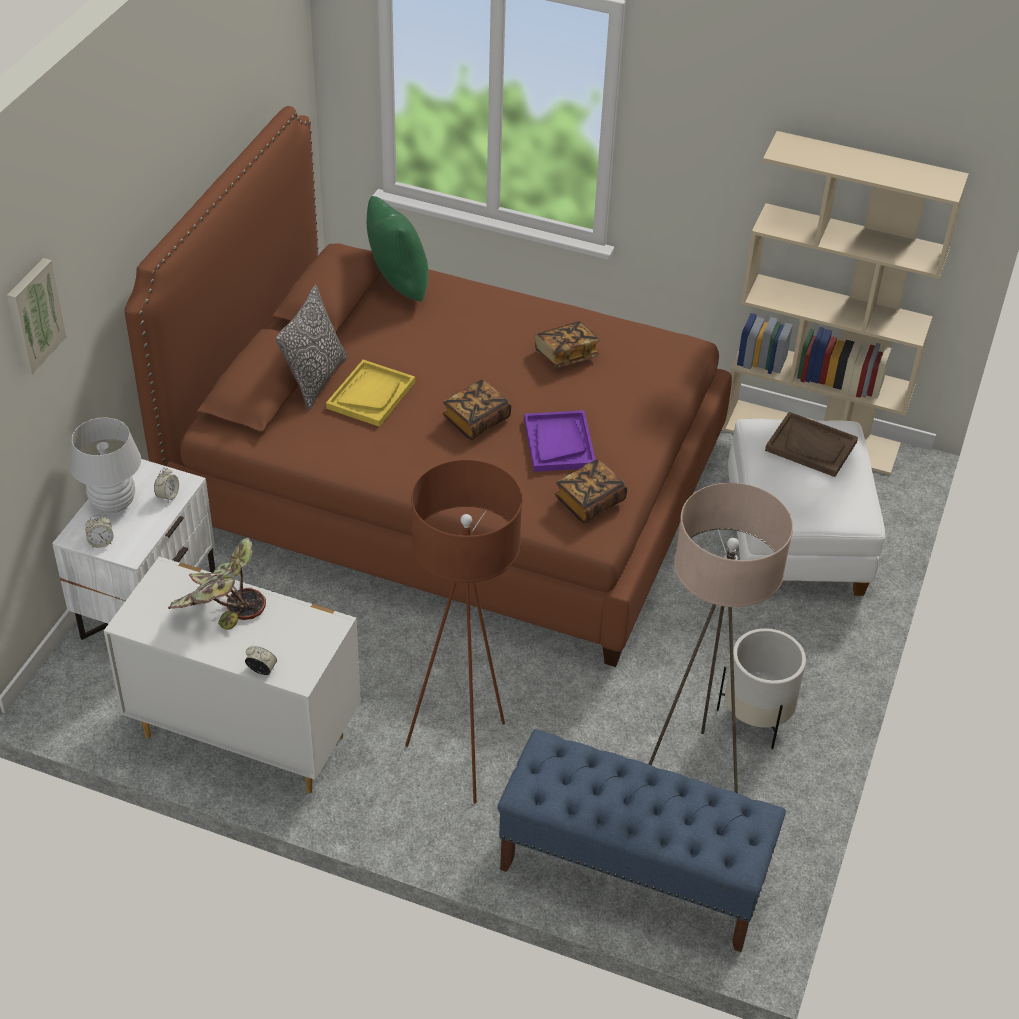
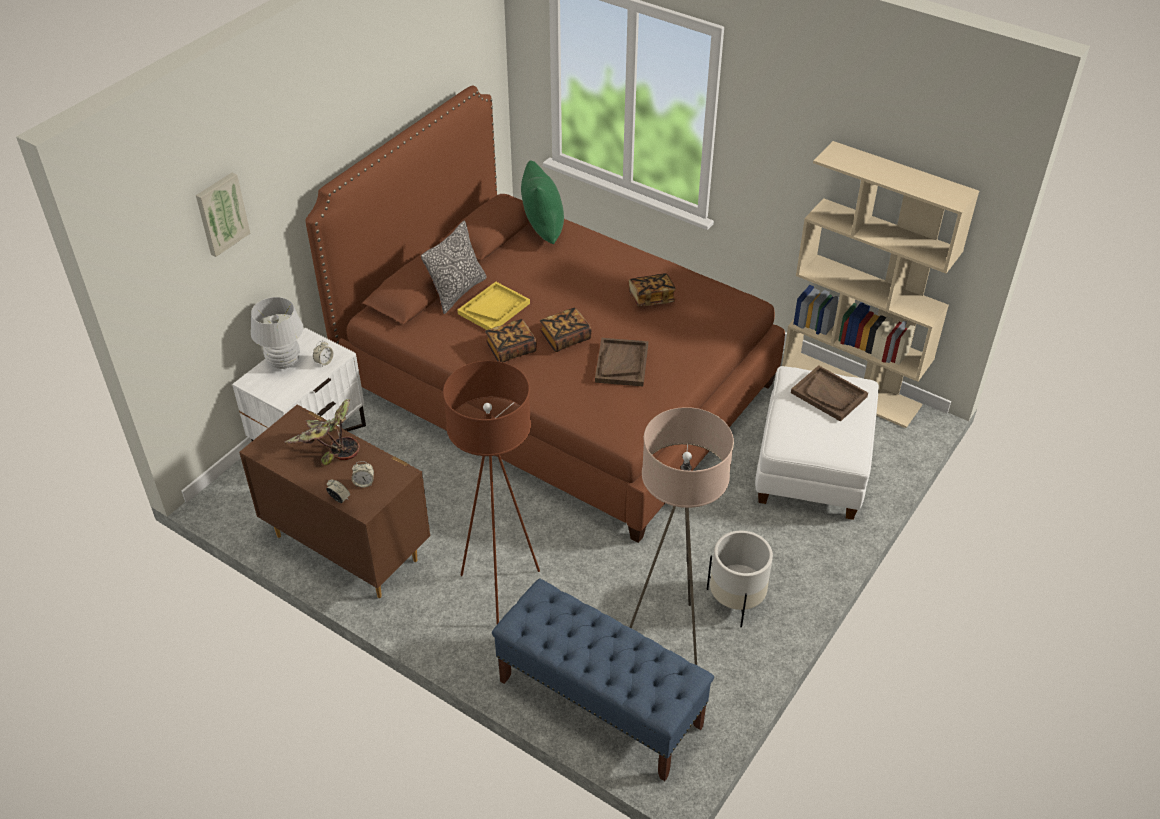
camera: 15 degrees right, 0 degrees up
alarm clock [85,515,114,548] -> alarm clock moved to [352,461,374,488]
white dresser [104,556,361,793] -> brown dresser [239,404,430,598]
purple tray [524,410,595,472] -> brown tray [595,338,648,386]
book [555,459,627,524] -> book moved to [485,319,537,363]

